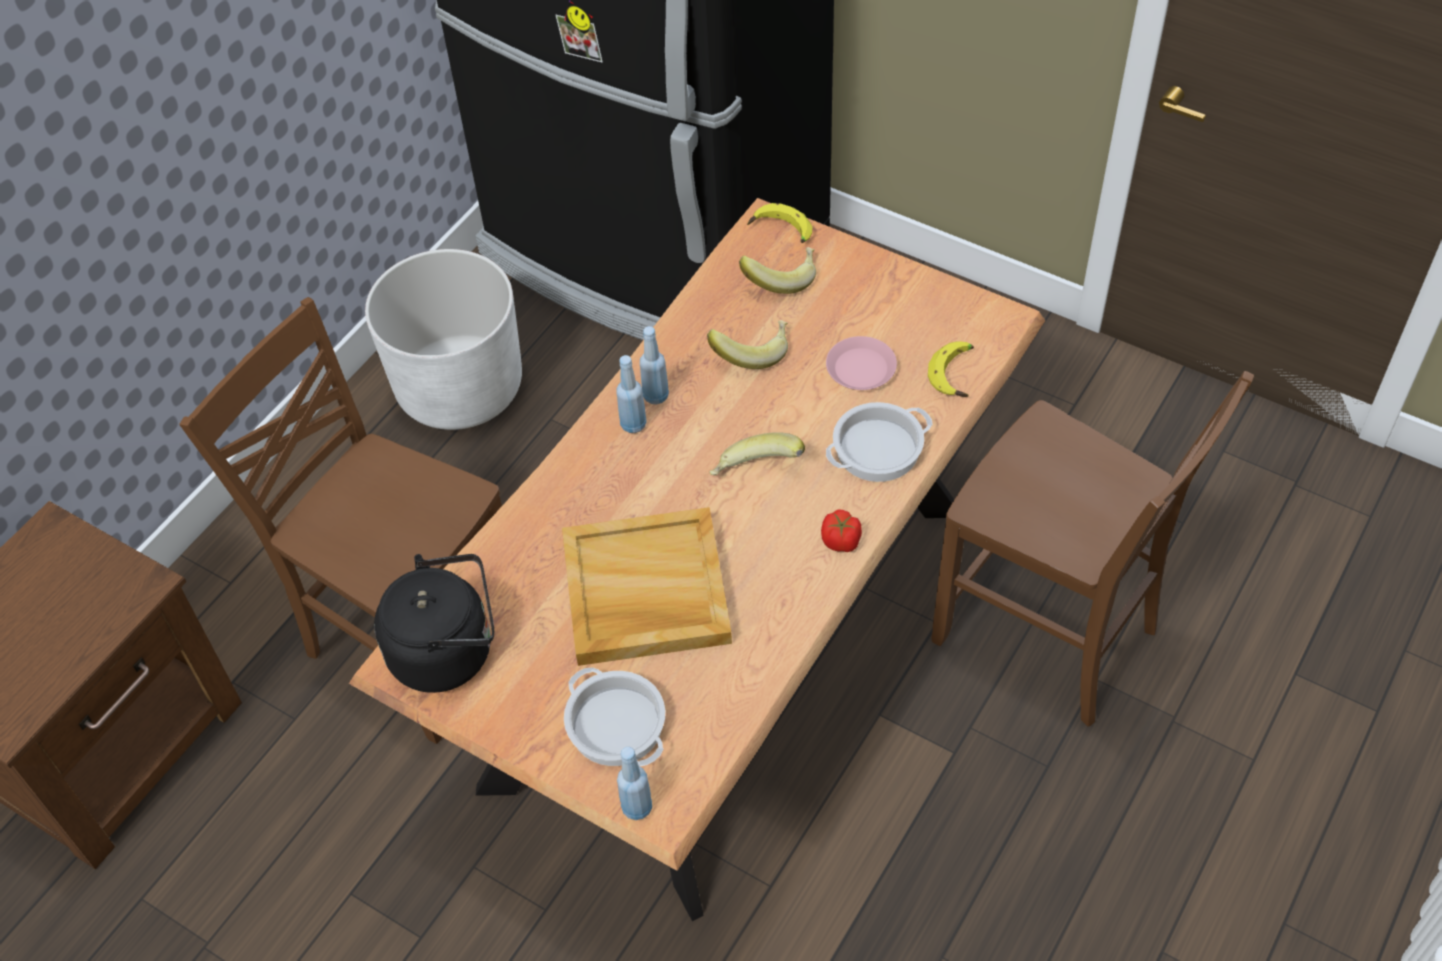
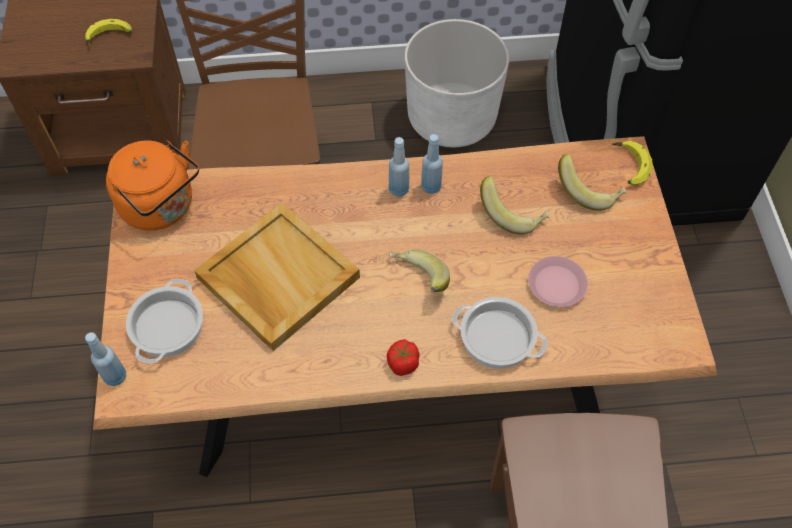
camera: 50 degrees right, 5 degrees up
black kettle [374,554,494,693] -> orange kettle [106,140,199,230]
banana [928,341,974,397] -> banana moved to [85,19,132,47]

